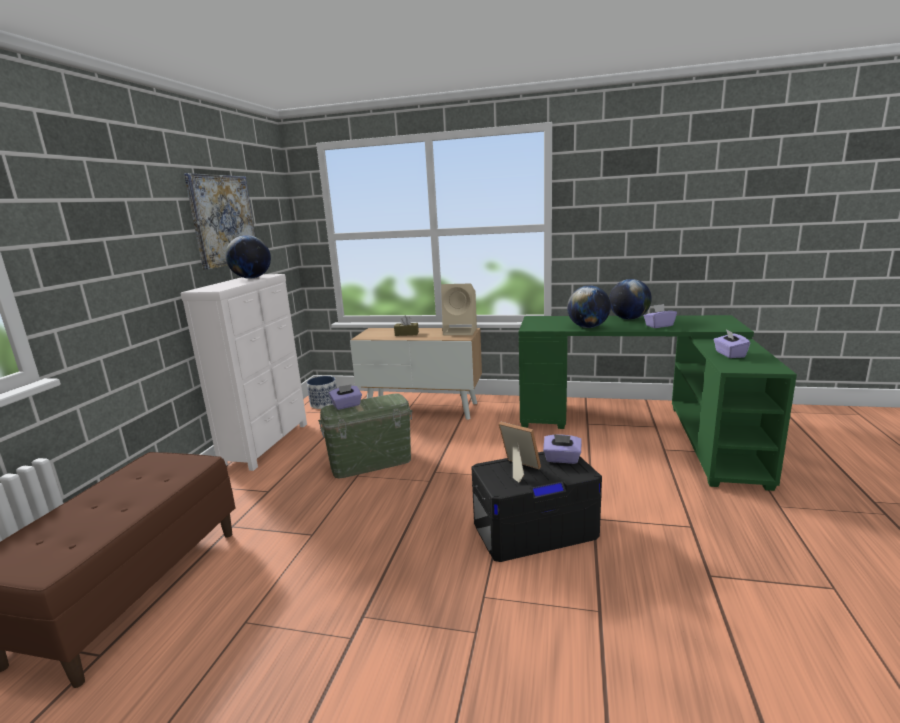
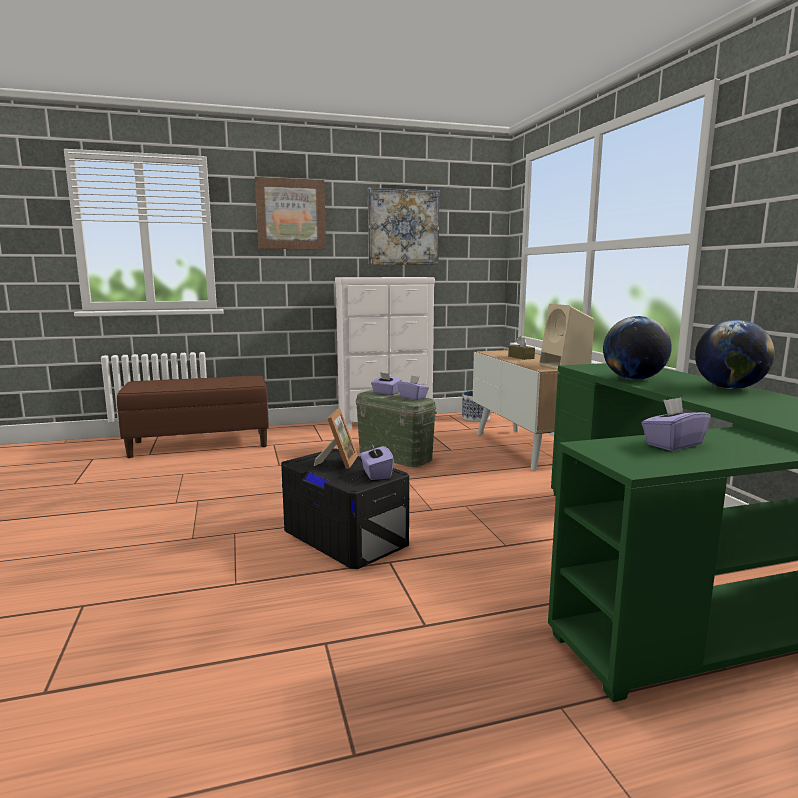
camera: 60 degrees right, 5 degrees down
globe [225,235,271,279] -> none
purple tissue box [644,304,677,328] -> purple tissue box moved to [398,375,429,400]
none -> picture [255,177,326,250]

